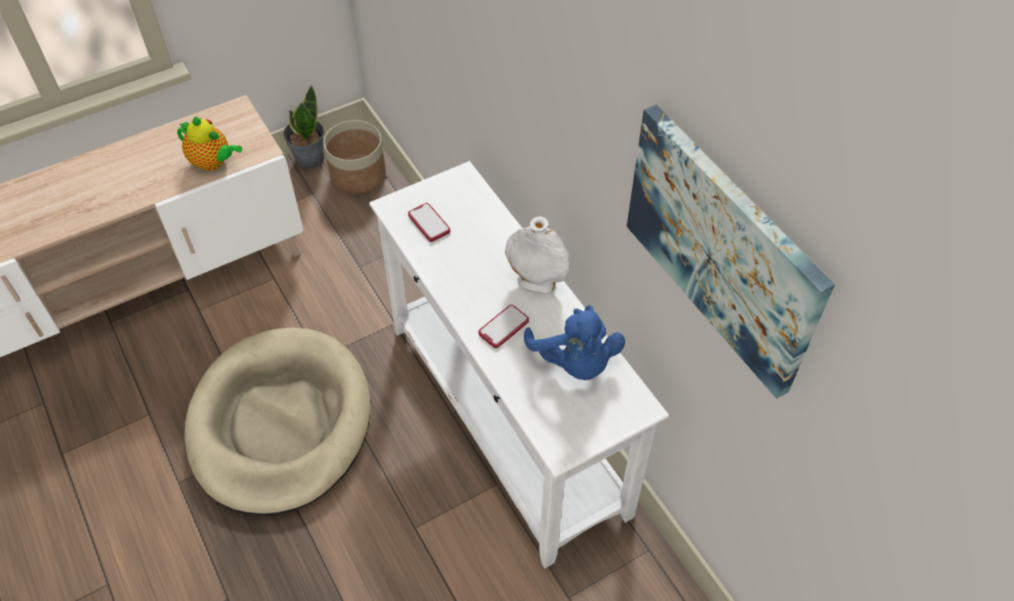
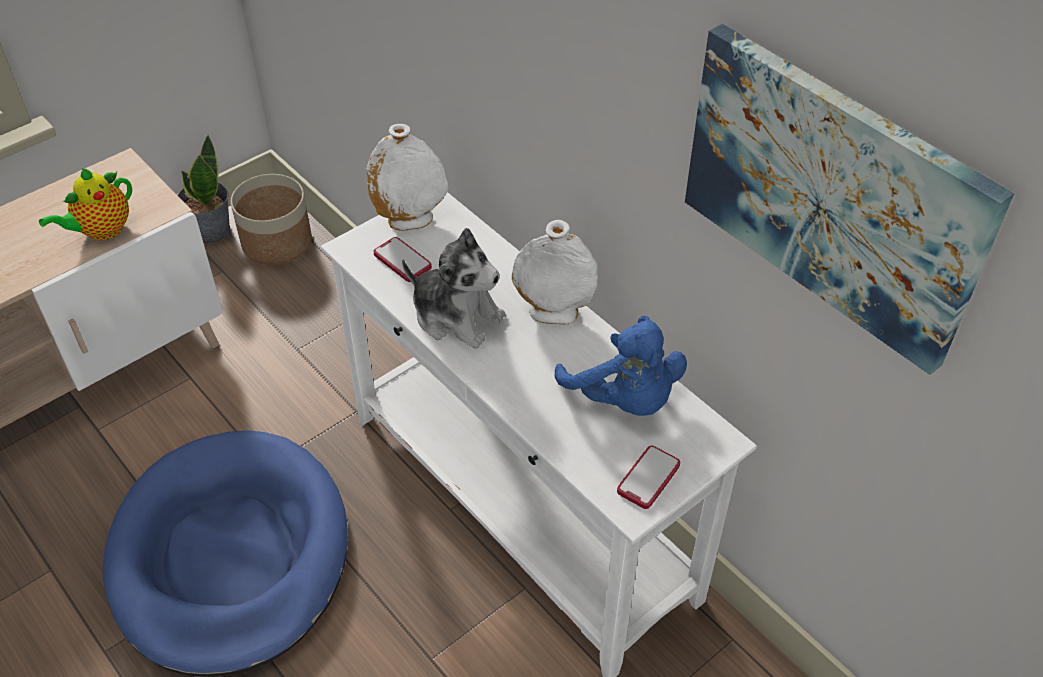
camera: 10 degrees left, 5 degrees down
teapot [177,117,242,171] -> teapot turned 120 degrees clockwise [39,168,132,240]
beige dog bed [184,328,371,515] -> blue dog bed [103,430,347,677]
phone [479,305,529,348] -> phone moved to [617,445,680,509]
none -> white vase [367,124,448,230]
none -> plush toy [402,228,506,349]

